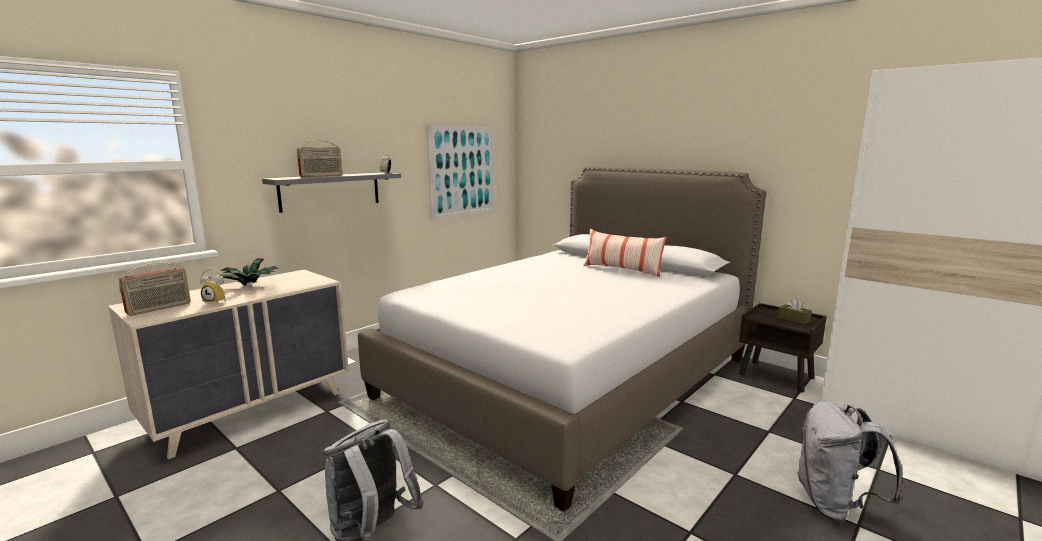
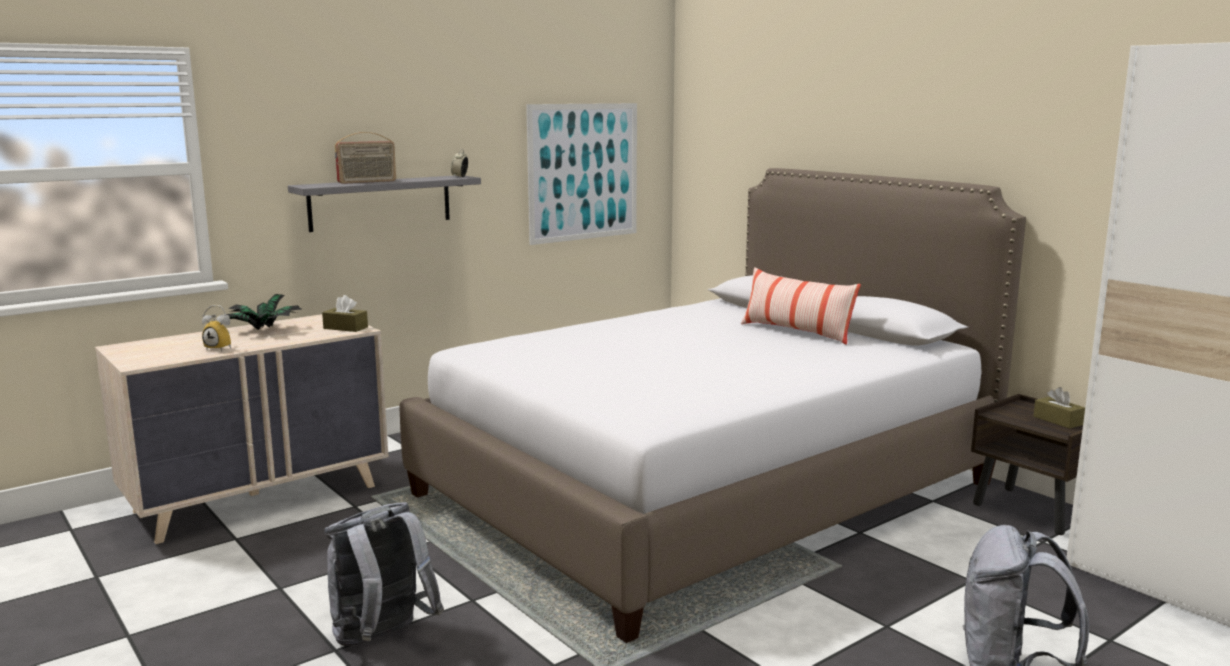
camera: 10 degrees right, 0 degrees up
radio [119,263,191,316] -> none
none -> brown tissue box [322,295,368,332]

